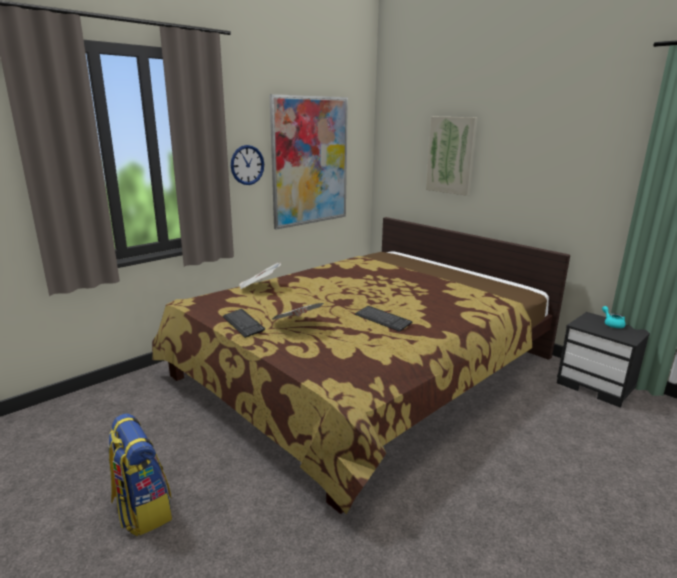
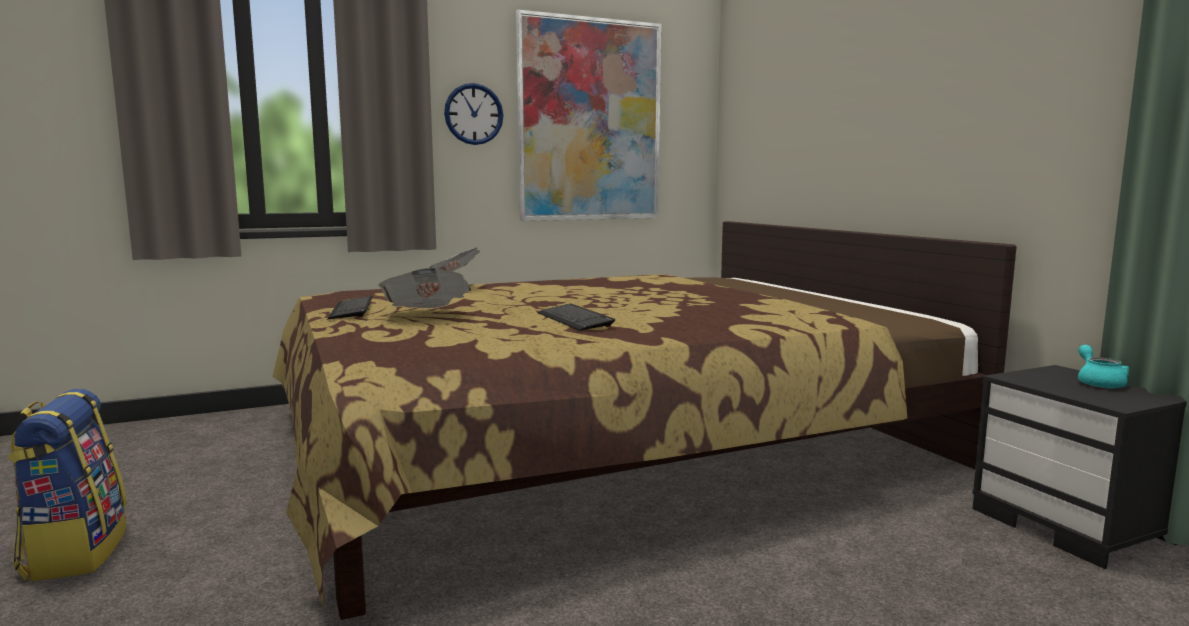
camera: 20 degrees right, 10 degrees down
picture [426,117,478,196] -> none

